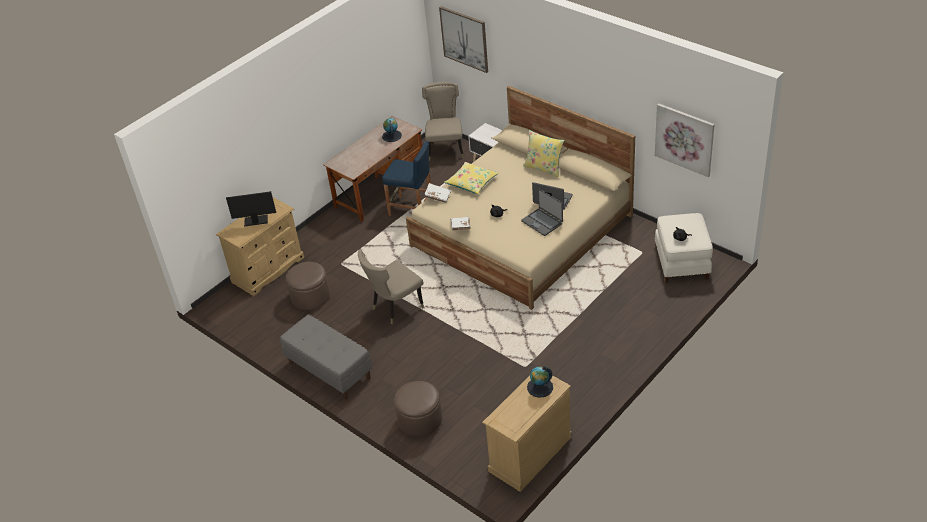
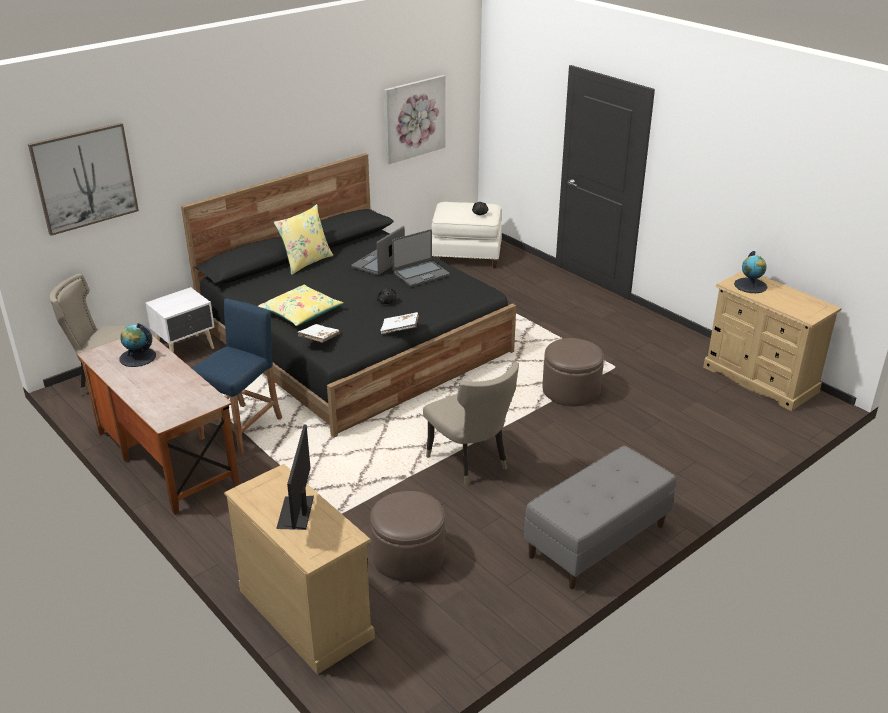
camera: 85 degrees left, 10 degrees down
brown ottoman [394,381,442,437] -> brown ottoman moved to [542,338,604,406]
beige bed [406,86,635,310] -> black bed [181,153,516,438]

